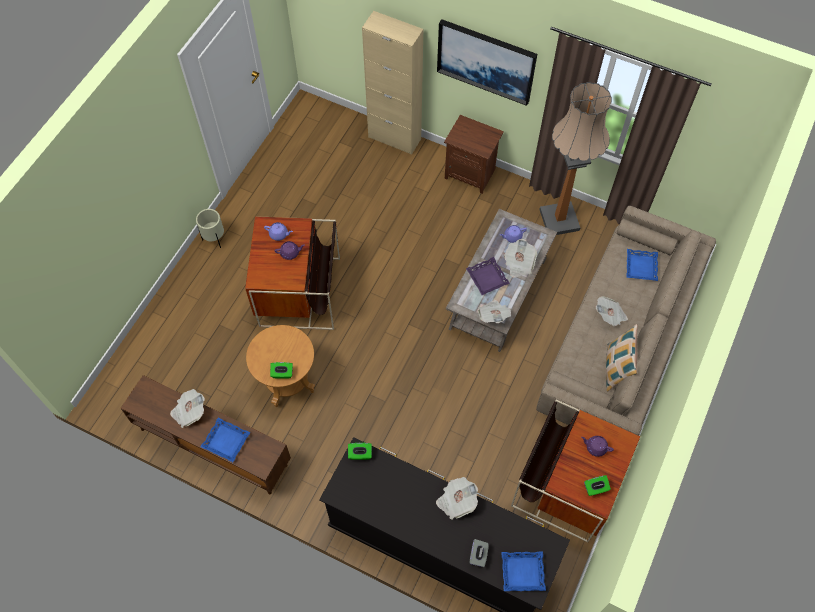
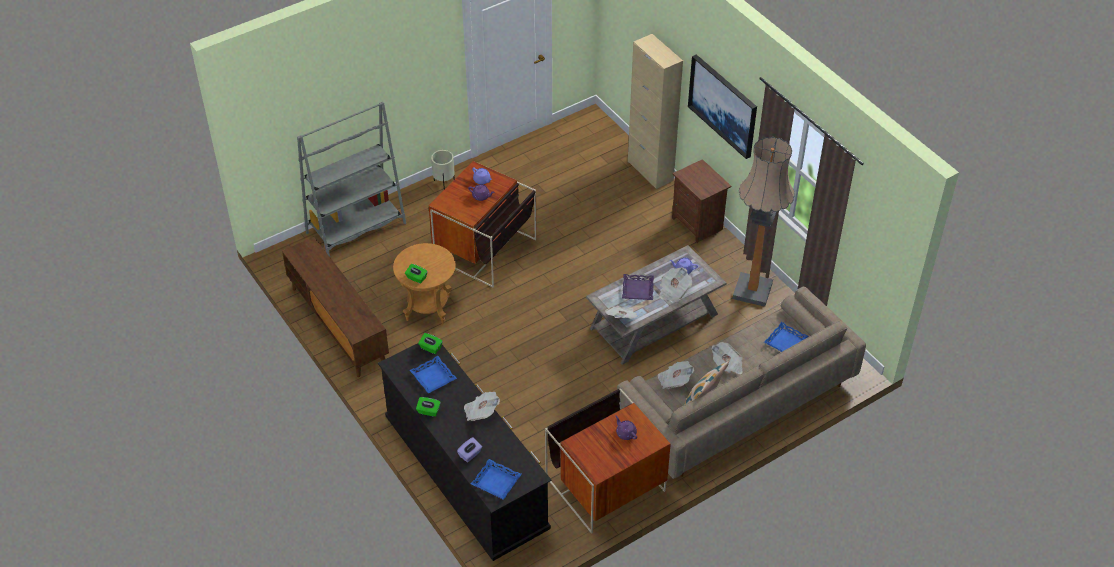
camera: 30 degrees right, 15 degrees down
newspaper [170,389,205,428] -> newspaper moved to [658,361,694,389]
blue tray [200,417,251,462] -> blue tray moved to [410,356,457,393]
grey tissue box [470,539,489,567] -> purple tissue box [457,437,482,462]
green tissue box [584,475,611,496] -> green tissue box moved to [416,397,441,417]
none -> grey bookcase [297,102,406,257]

